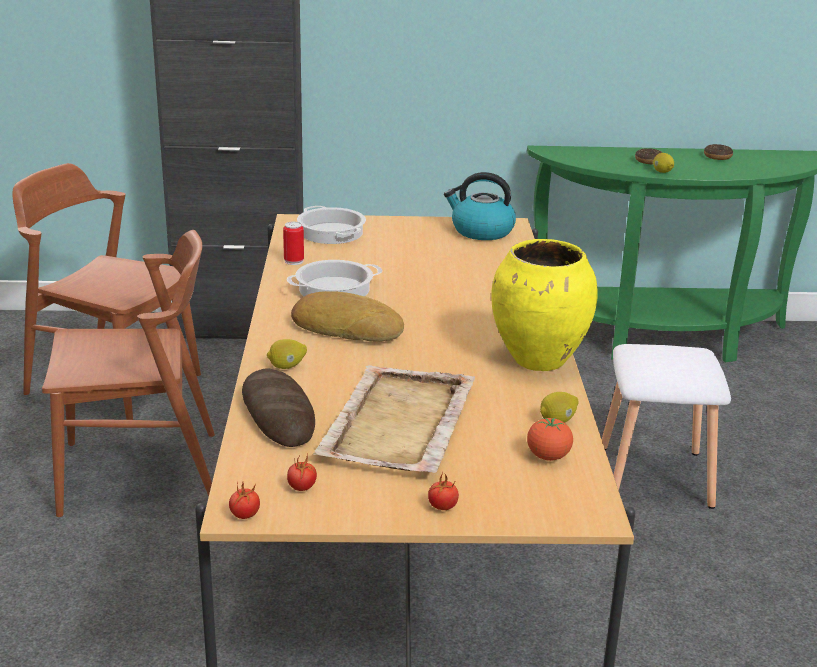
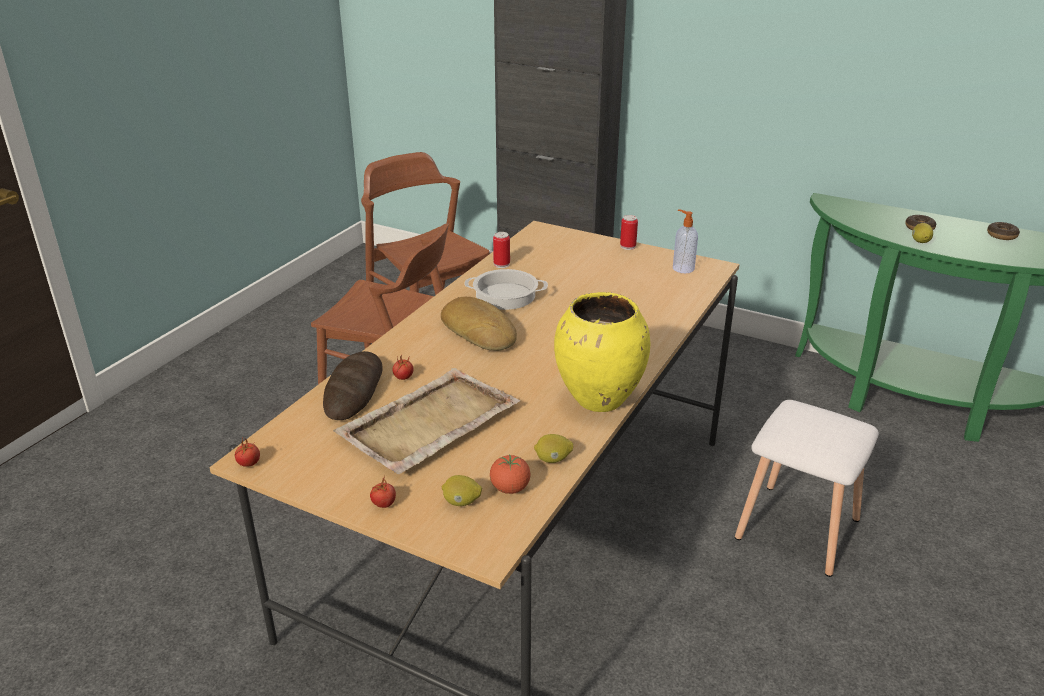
camera: 30 degrees right, 5 degrees up
lemon [267,339,307,369] -> lemon moved to [442,475,482,506]
tomato [287,455,317,491] -> tomato moved to [392,355,414,380]
cooking pot [297,206,366,244] -> none
kettle [444,172,516,240] -> soap dispenser [673,209,698,273]
none -> can [620,215,638,250]

